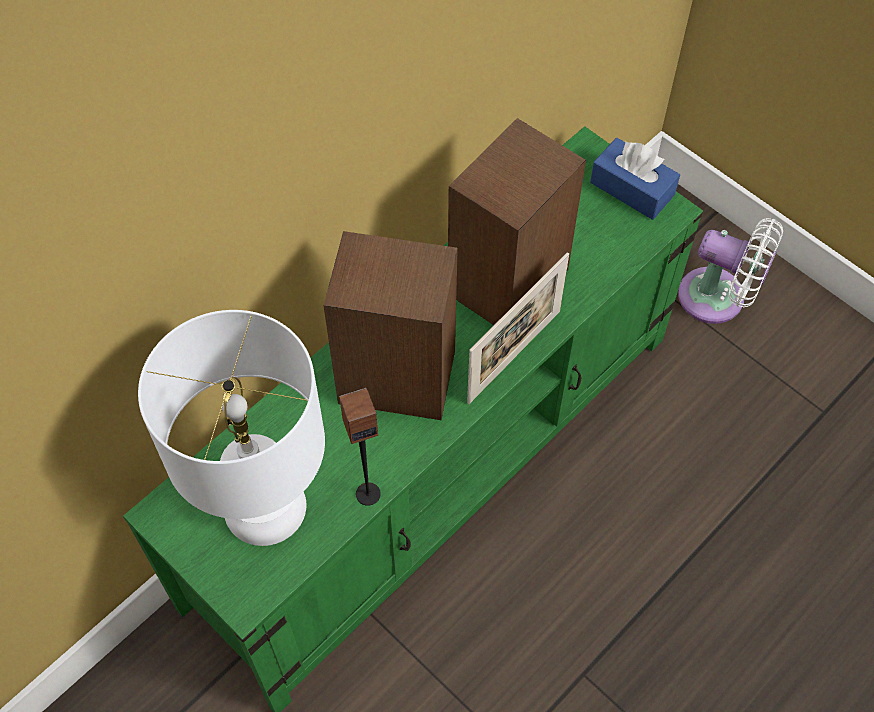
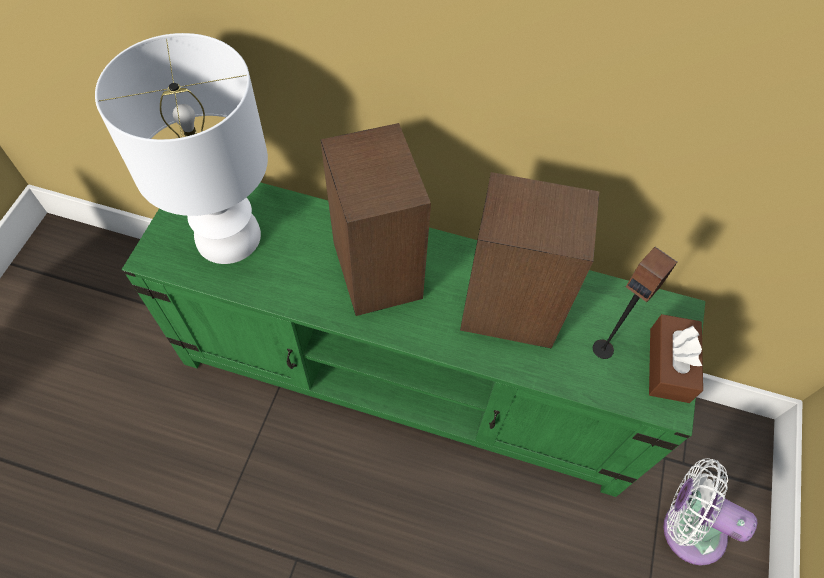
camera: 60 degrees right, 0 degrees up
speaker [339,388,381,506] -> speaker moved to [593,247,677,359]
picture frame [467,253,569,404] -> none
blue tissue box [590,138,680,220] -> brown tissue box [649,314,703,403]
white fan [678,218,783,324] -> white fan turned 120 degrees clockwise [663,458,757,565]

